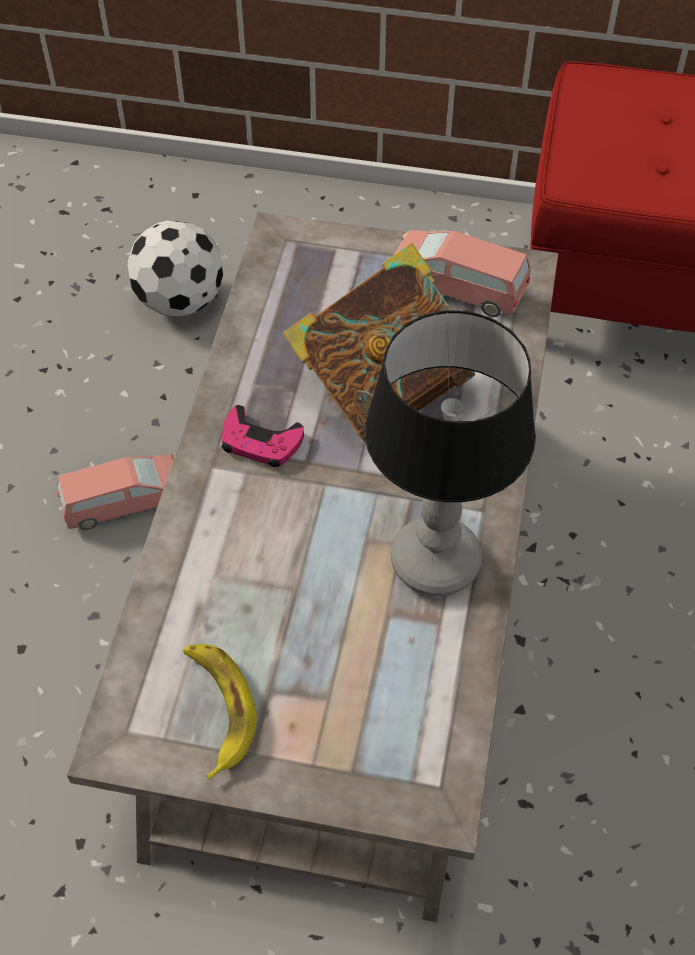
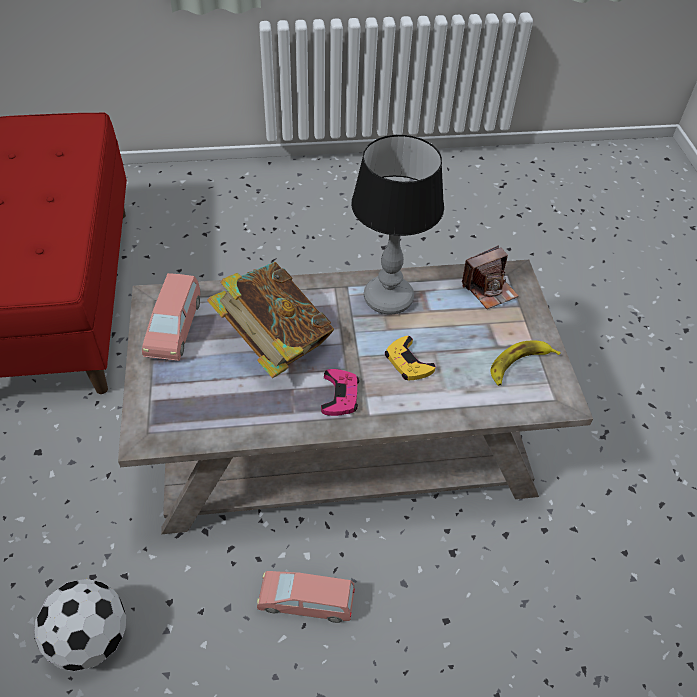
camera: 110 degrees left, 5 degrees down
pink toy car [56,454,175,530] -> pink toy car turned 45 degrees counterclockwise [257,571,355,623]
none -> yellow game controller [385,336,435,381]
none -> camera [462,246,519,309]

